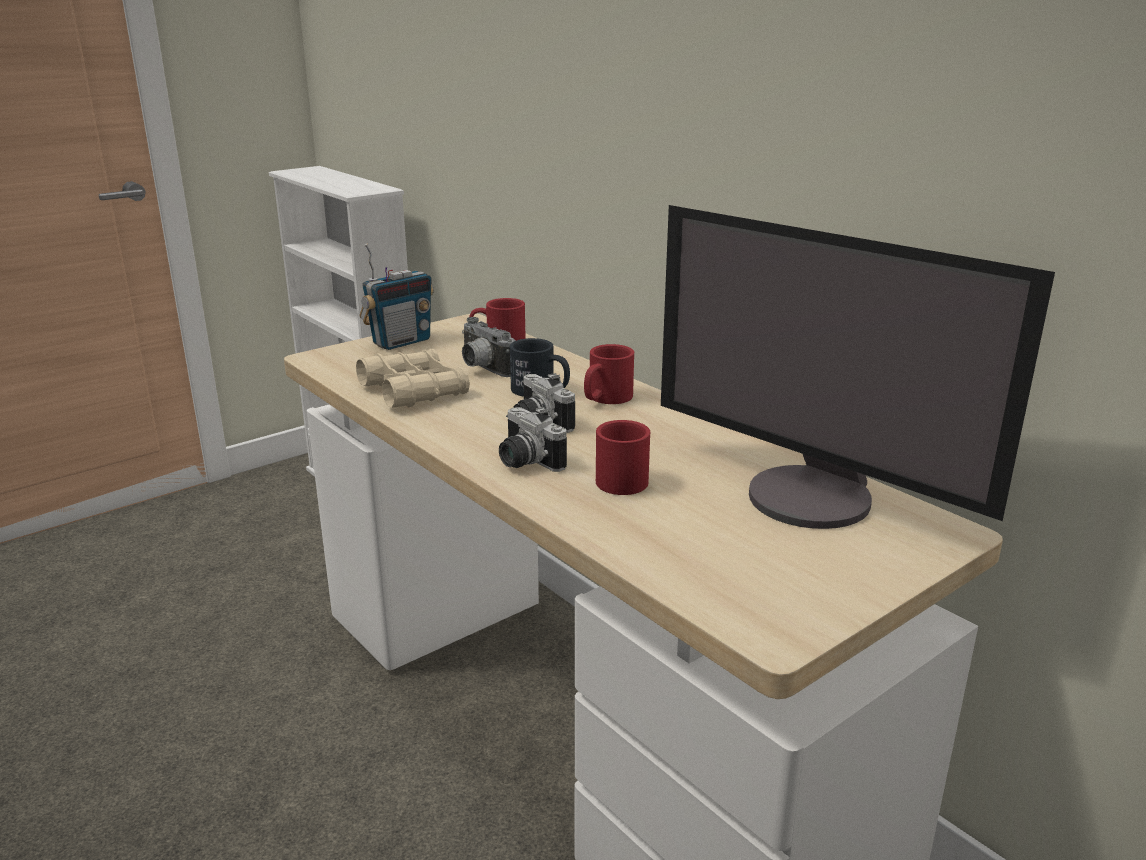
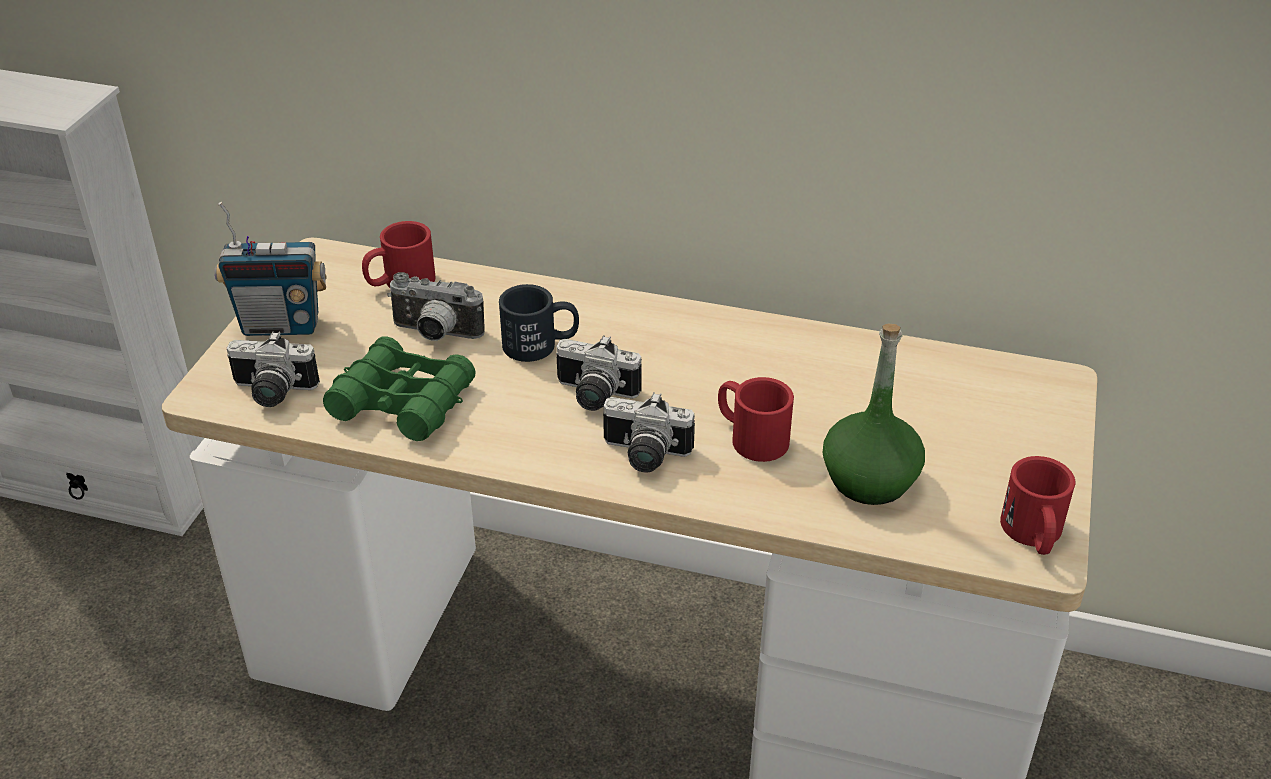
camera: 35 degrees left, 15 degrees up
beige binoculars [356,349,470,408] -> green binoculars [323,336,476,441]
radio [359,244,434,350] -> radio turned 75 degrees clockwise [215,202,326,336]
red mug [584,344,634,404] -> red mug moved to [1000,456,1075,555]
monitor [661,205,1055,529] -> none
none -> camera [227,331,320,407]
none -> green bottle [823,323,925,505]

